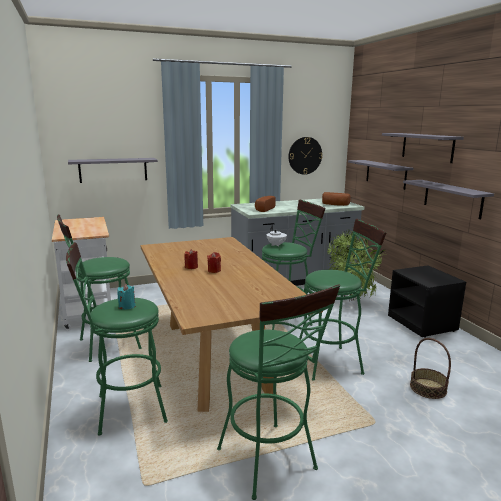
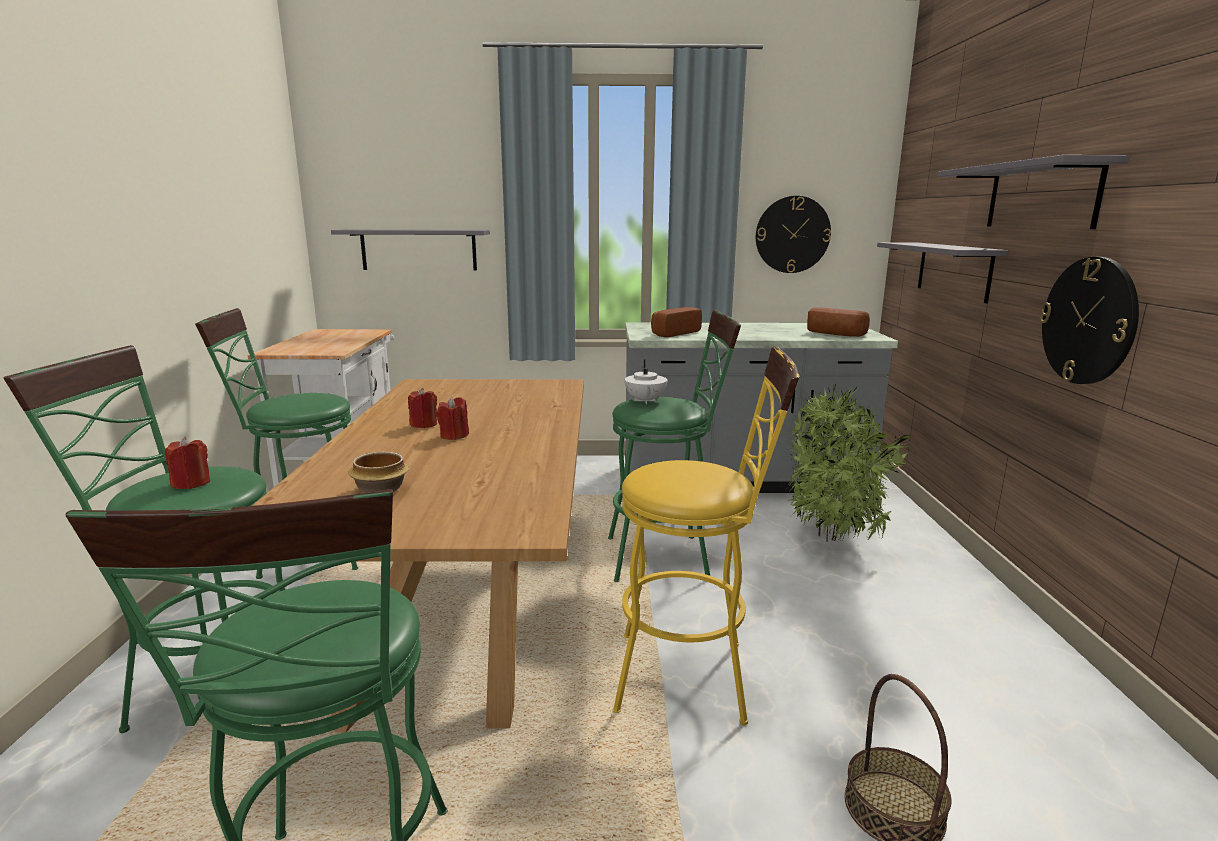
camera: 20 degrees right, 0 degrees up
turquoise candle [117,284,135,310] -> red candle [165,436,210,489]
green stool [299,219,386,381] -> yellow stool [613,346,799,725]
black nightstand [388,265,466,338] -> none
grey shelf [403,180,494,219] -> wall clock [1039,257,1139,384]
none -> bowl [348,452,409,493]

